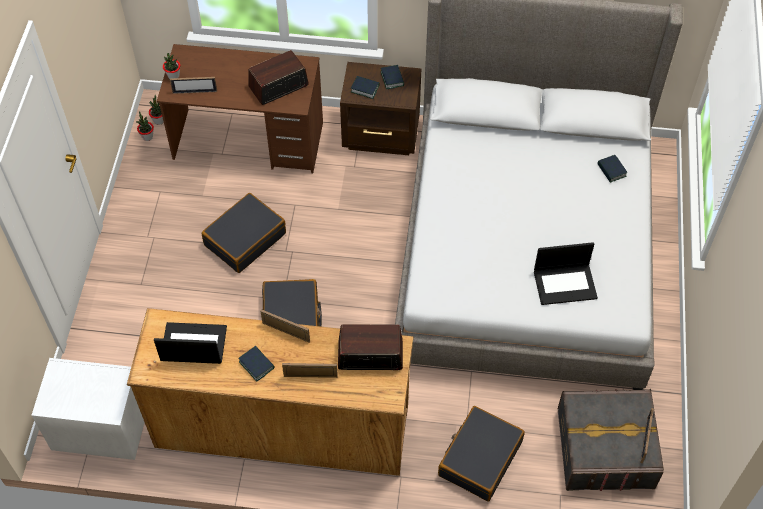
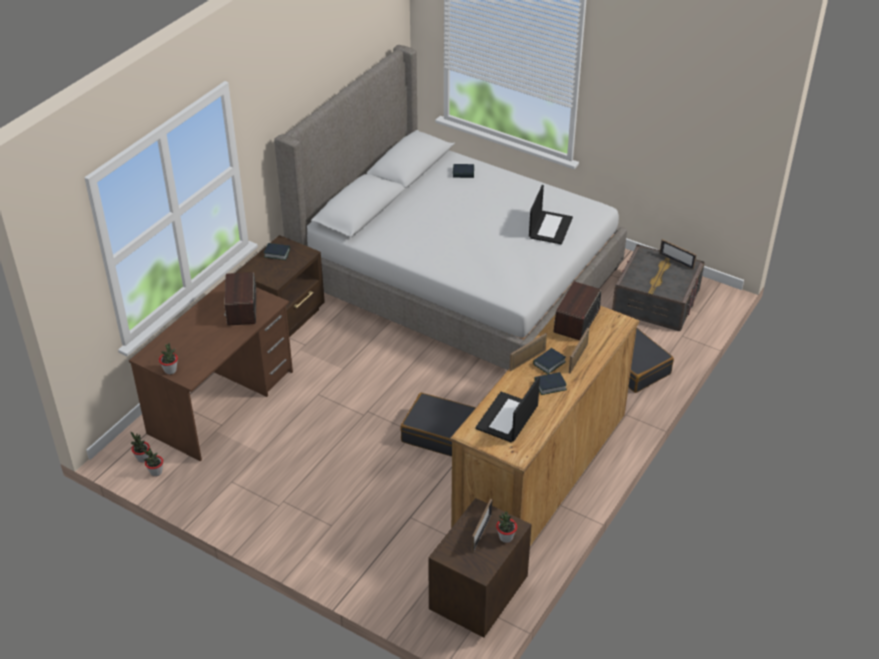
camera: 65 degrees left, 15 degrees down
white nightstand [31,358,144,460] -> brown nightstand [428,498,532,638]
picture frame [170,77,217,94] -> picture frame moved to [472,499,492,553]
black suitcase [202,193,286,273] -> none
book [351,76,379,99] -> book moved to [533,348,566,374]
none -> potted plant [496,511,517,543]

